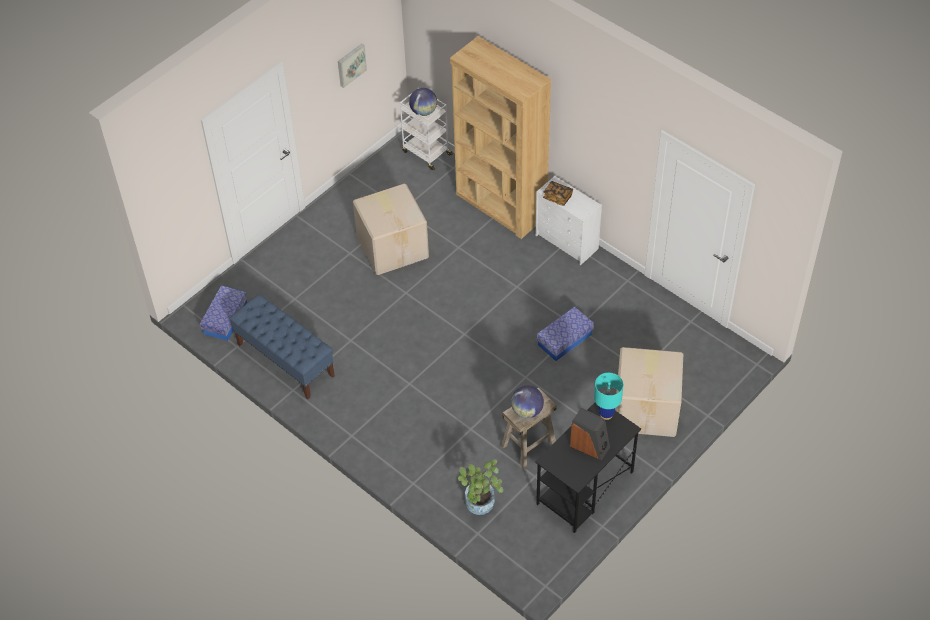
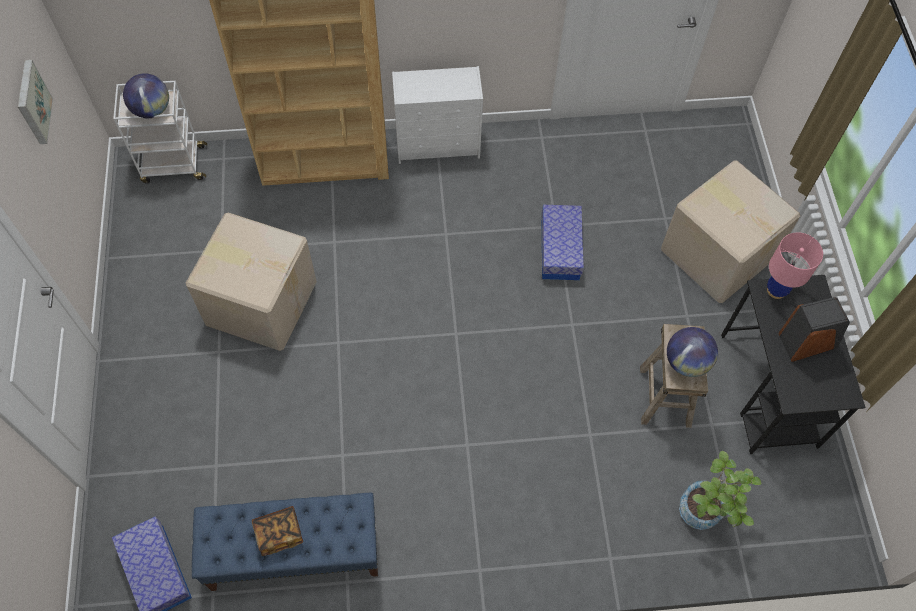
camera: 50 degrees left, 10 degrees up
book [543,181,573,206] -> book moved to [252,506,303,556]
turquoise table lamp [594,373,623,420] -> pink table lamp [767,232,823,299]

